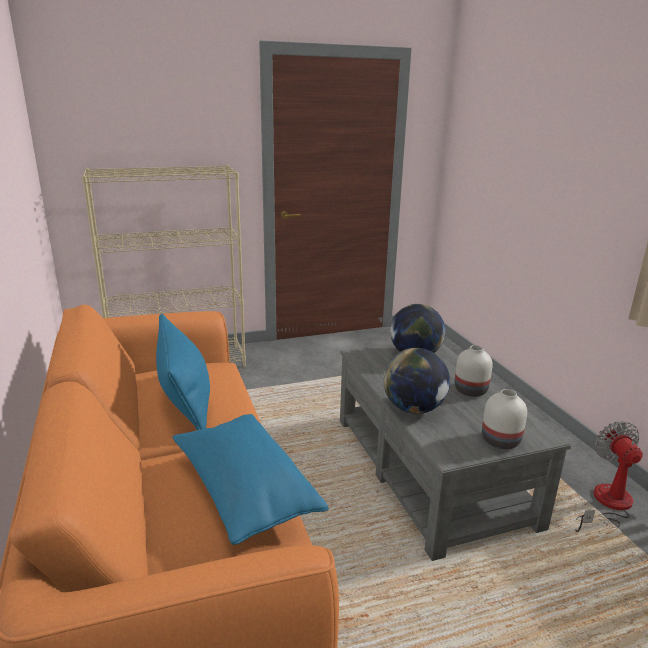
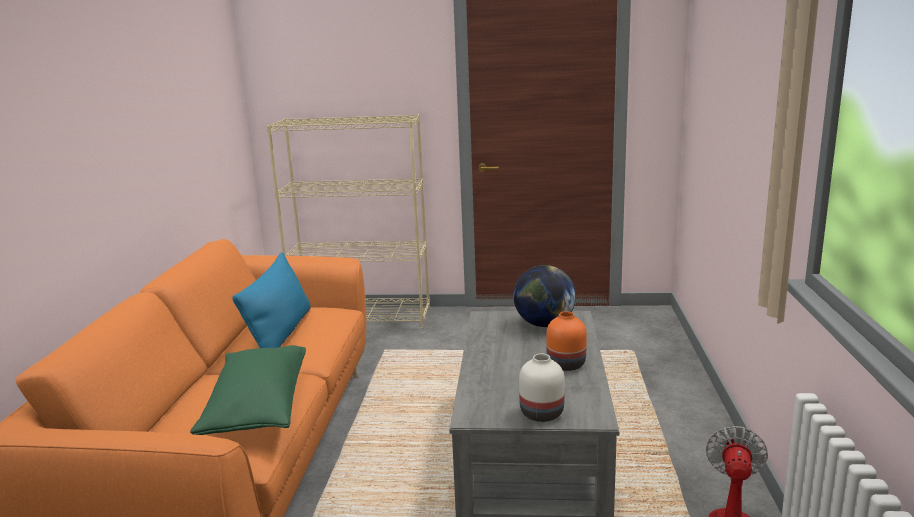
camera: 25 degrees right, 5 degrees down
blue pillow [172,414,329,545] -> green pillow [190,345,306,435]
globe [383,348,450,414] -> none
white vase [455,345,493,397] -> orange vase [546,311,587,371]

